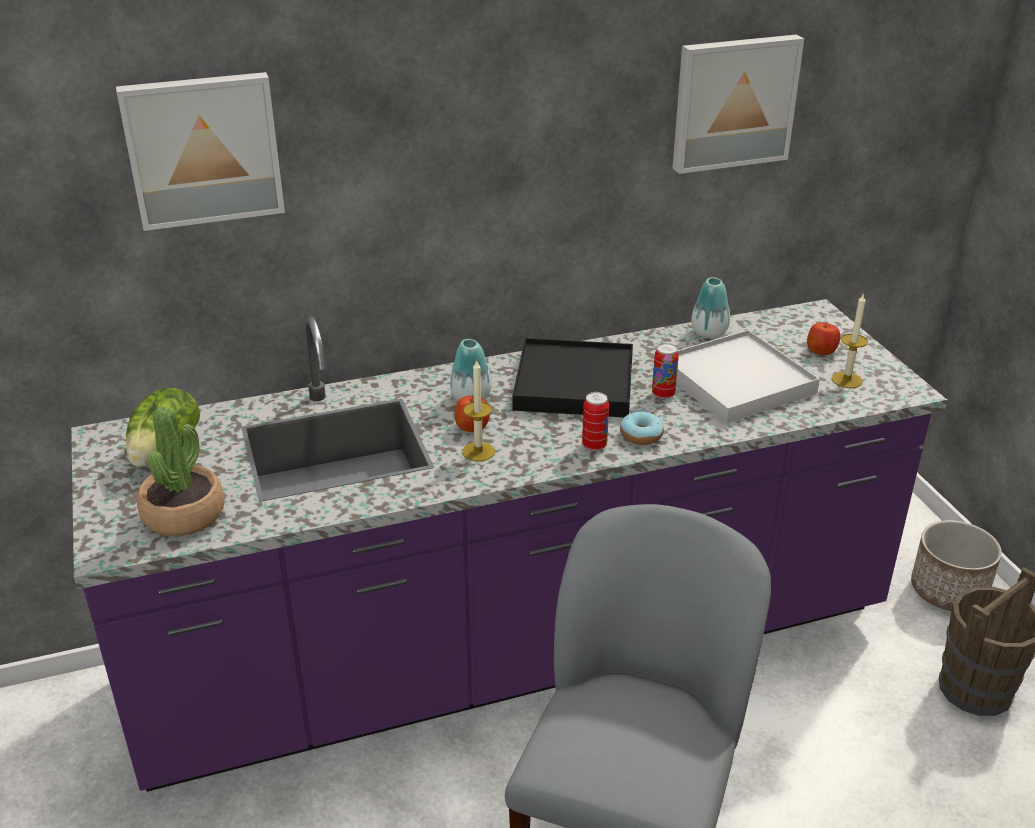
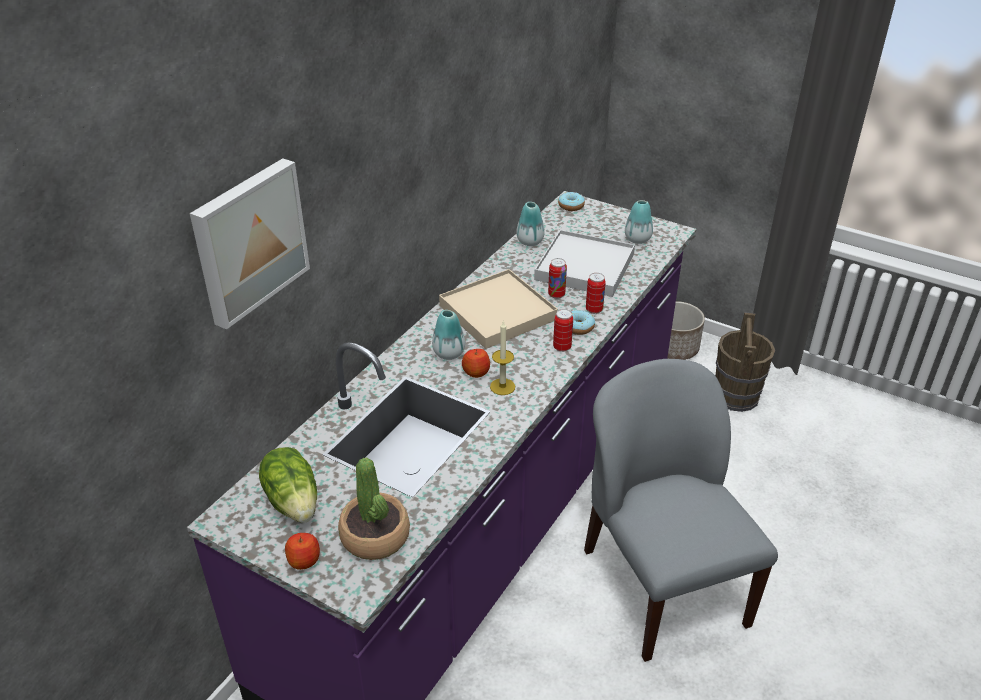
camera: 40 degrees left, 5 degrees up
black tray [512,338,633,417] -> beige tray [439,269,558,349]
picture [672,35,804,174] -> none
apple [807,322,840,355] -> apple moved to [285,533,320,570]
candle [832,293,868,388] -> vase [625,200,653,244]
none -> donut [558,192,585,211]
none -> can [586,273,606,314]

